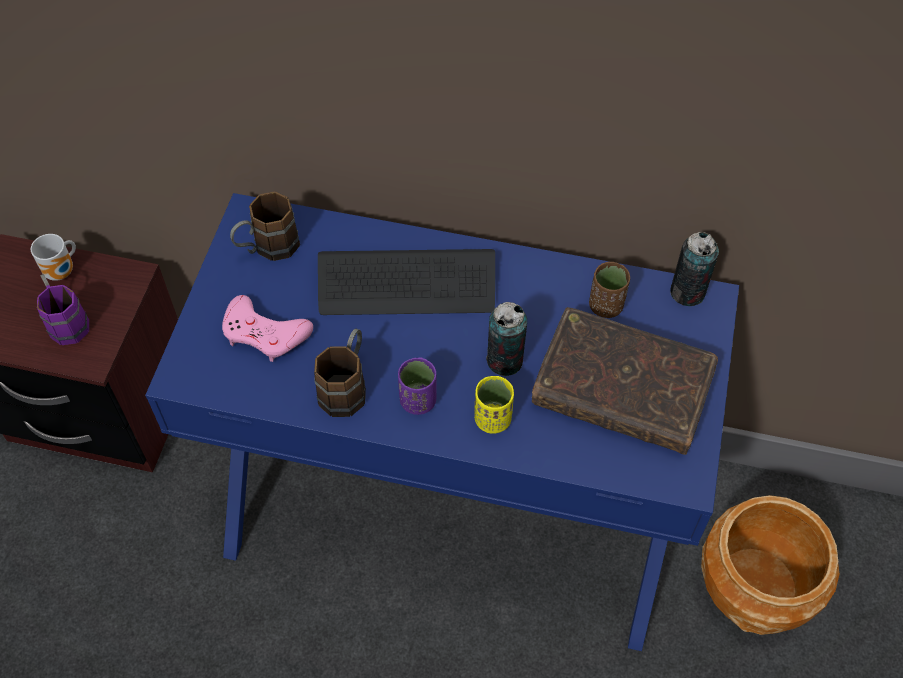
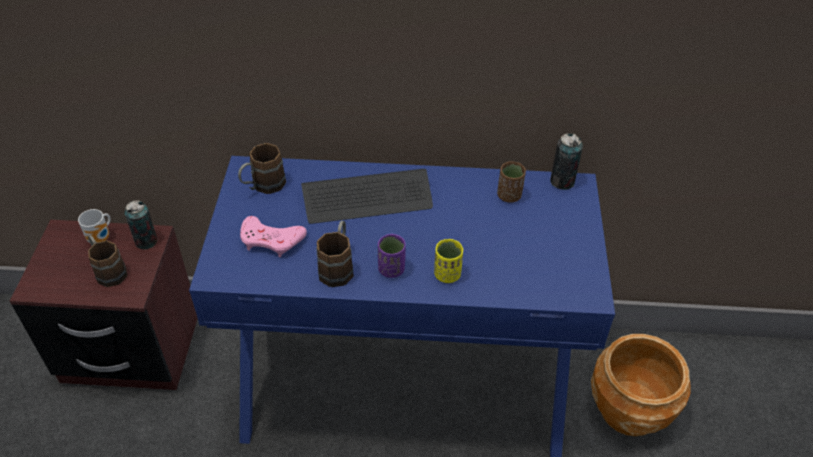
camera: 10 degrees left, 10 degrees down
purple mug [37,274,89,345] -> brown mug [88,235,127,287]
can [486,302,527,376] -> can moved to [125,200,157,250]
brown book [532,307,718,455] -> none

